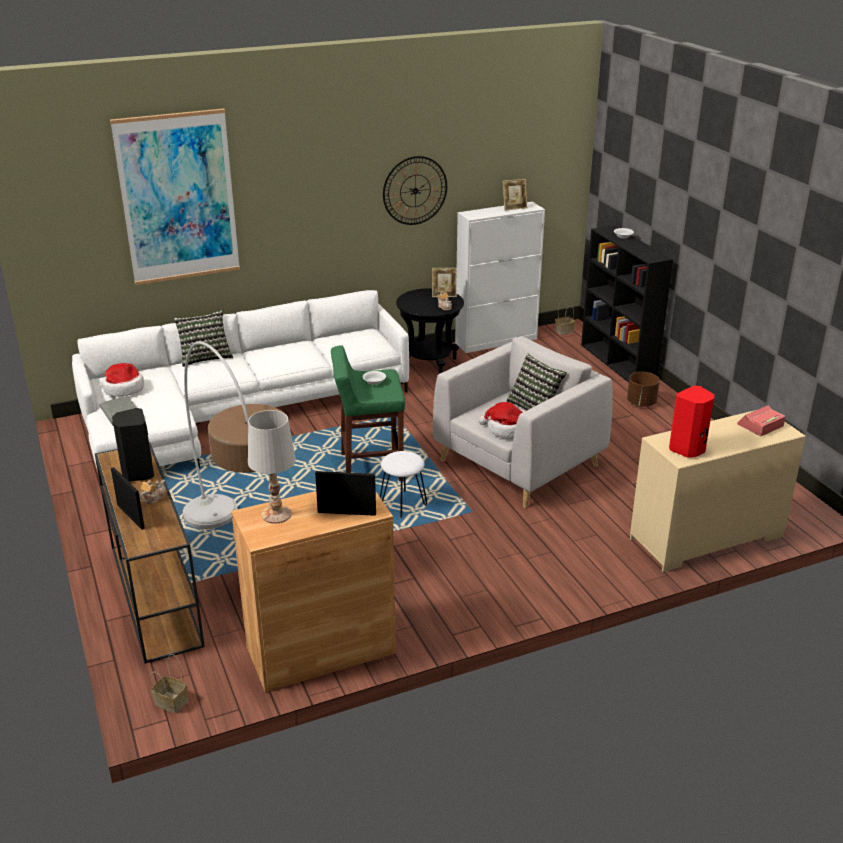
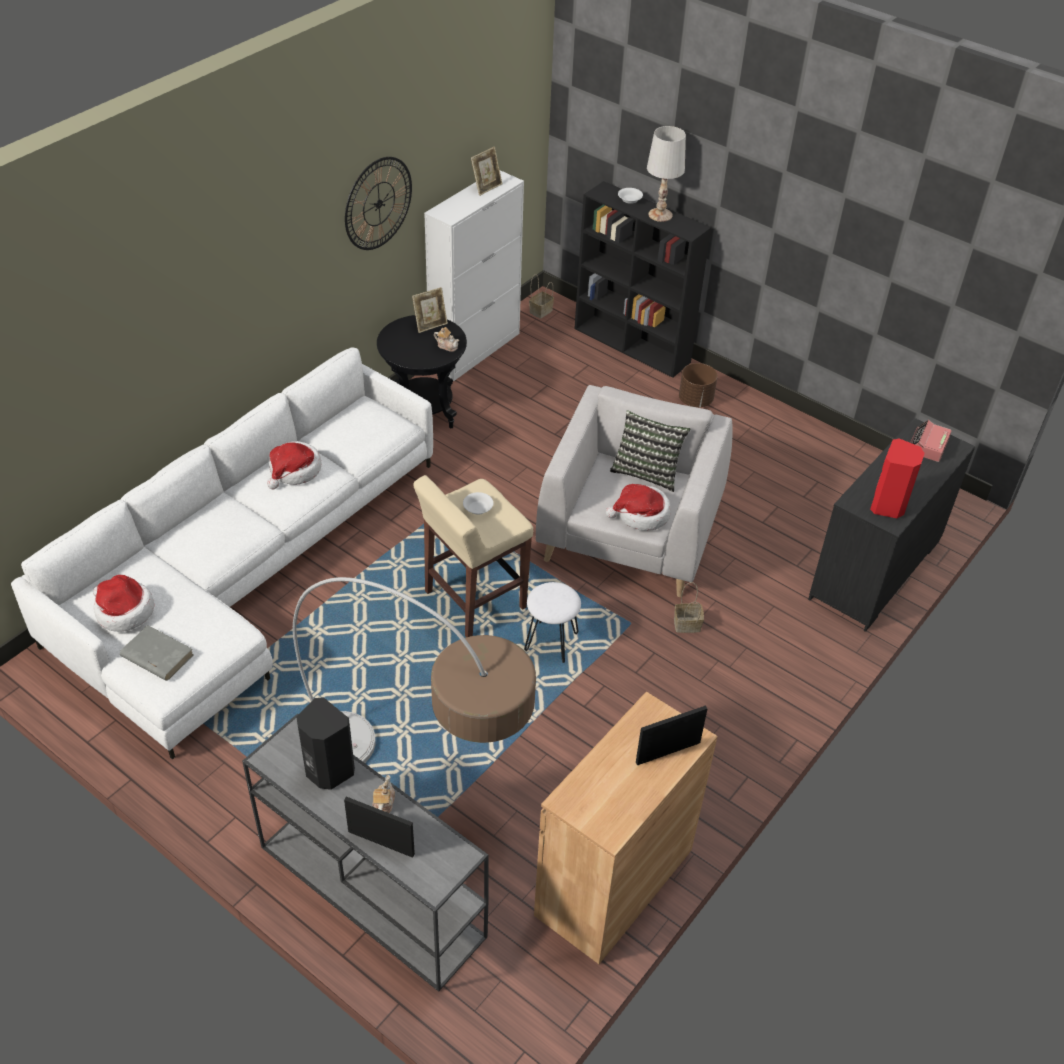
camera: 30 degrees left, 15 degrees up
brown console table [95,442,205,664] -> grey console table [242,714,488,992]
picture [110,108,240,285] -> none
basket [151,654,188,713] -> basket moved to [674,582,704,633]
pillow [174,309,233,367] -> none
white table lamp [248,410,296,524] -> white table lamp moved to [647,126,686,222]
green stool [331,346,405,481] -> beige stool [414,475,533,637]
beige dresser [630,410,806,572] -> black dresser [808,418,975,632]
none -> hat [267,441,322,489]

